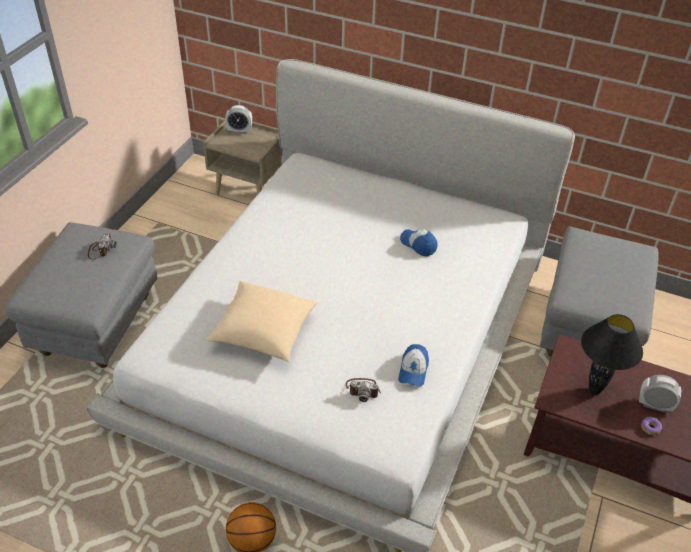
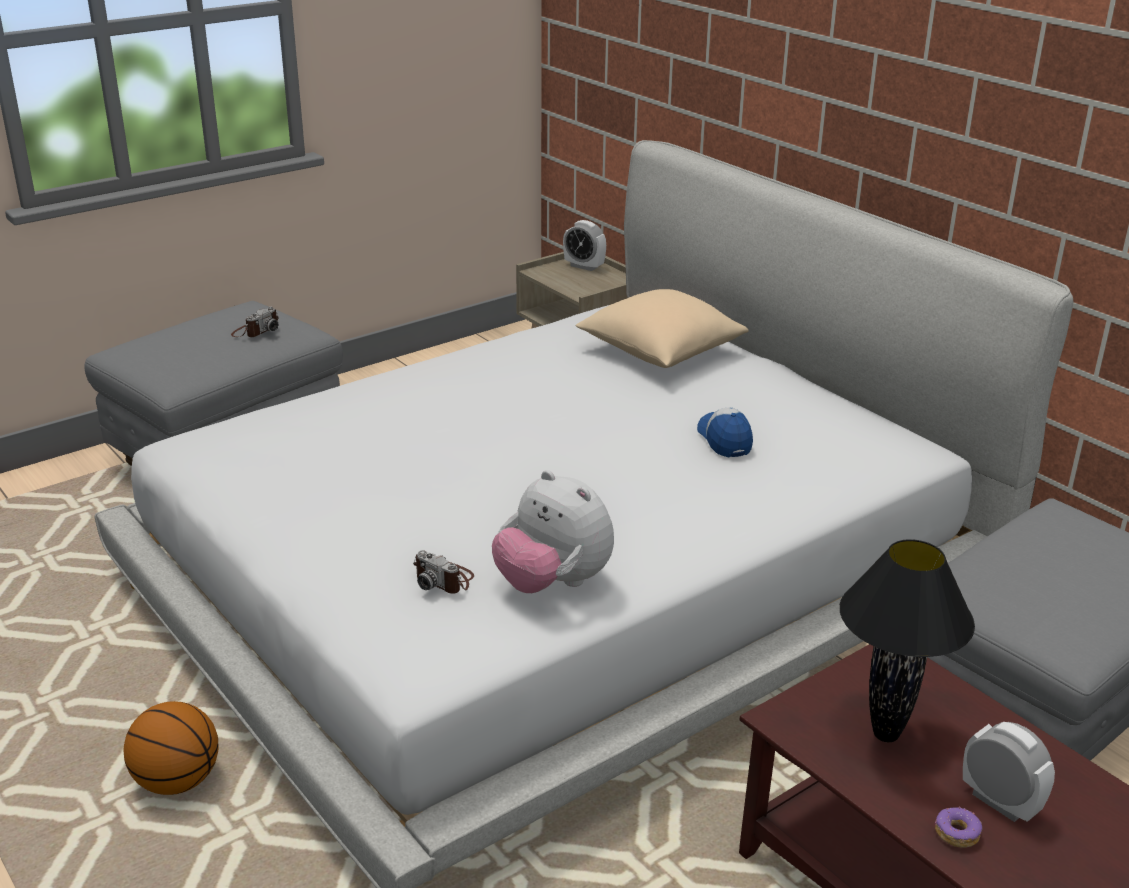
camera: 30 degrees right, 15 degrees down
beige pillow [206,281,317,362] -> beige pillow moved to [576,289,749,368]
cap [398,344,429,387] -> plush toy [492,470,614,593]

